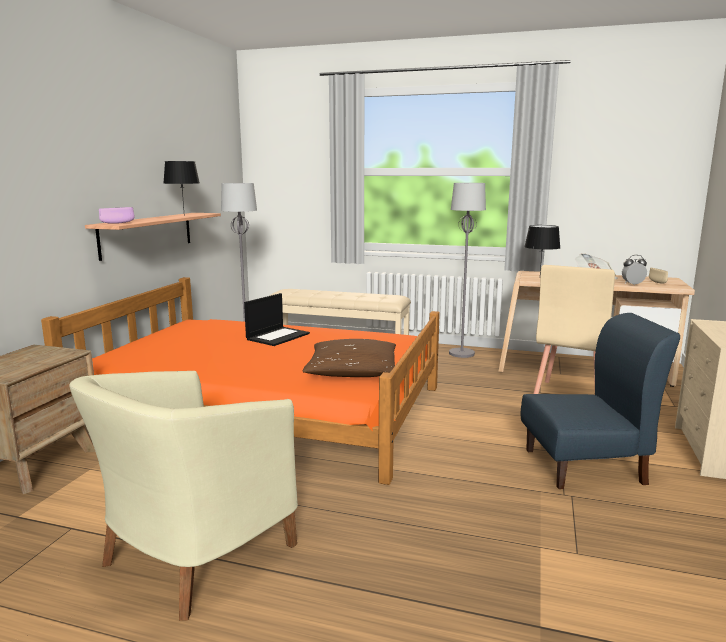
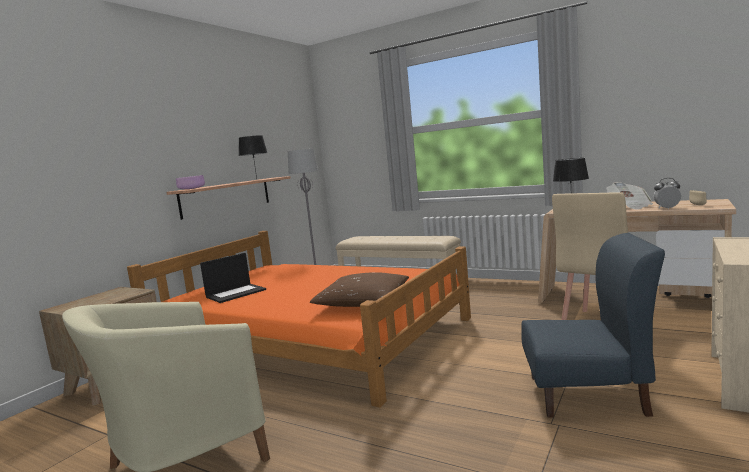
camera: 15 degrees right, 5 degrees down
laptop [244,293,310,346] -> laptop moved to [200,253,266,303]
grey floor lamp [449,183,486,358] -> none

